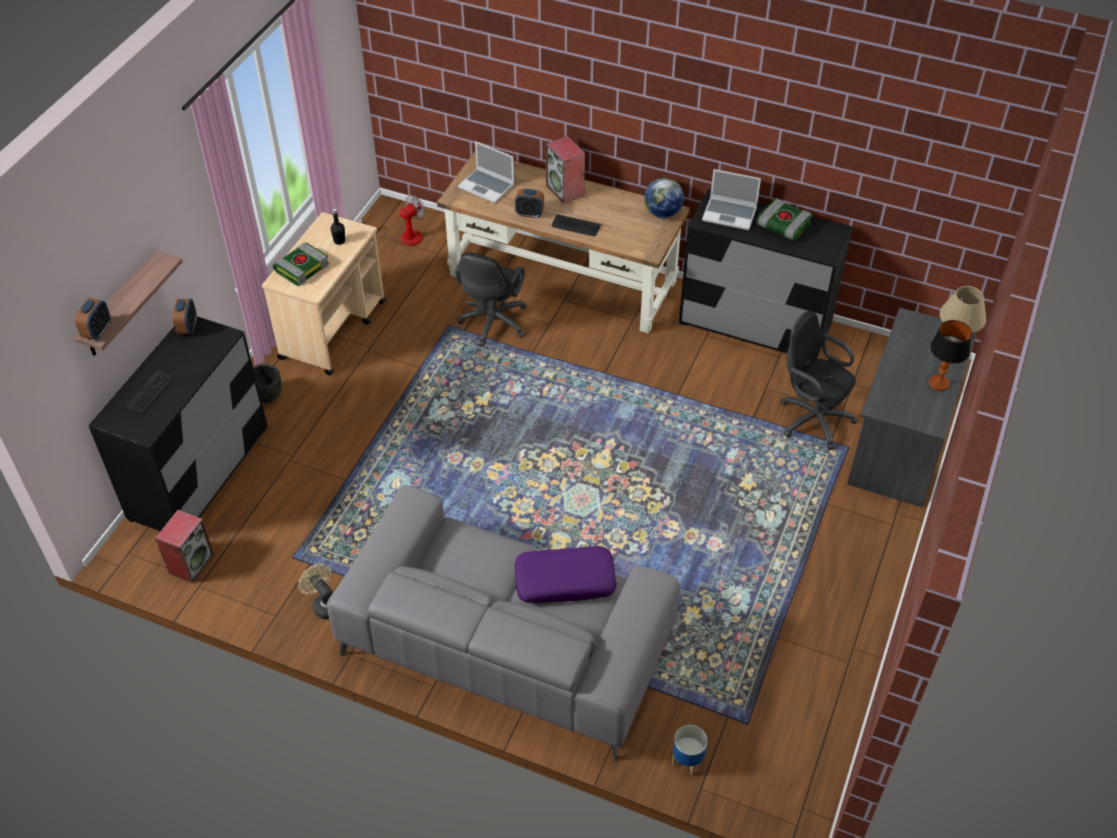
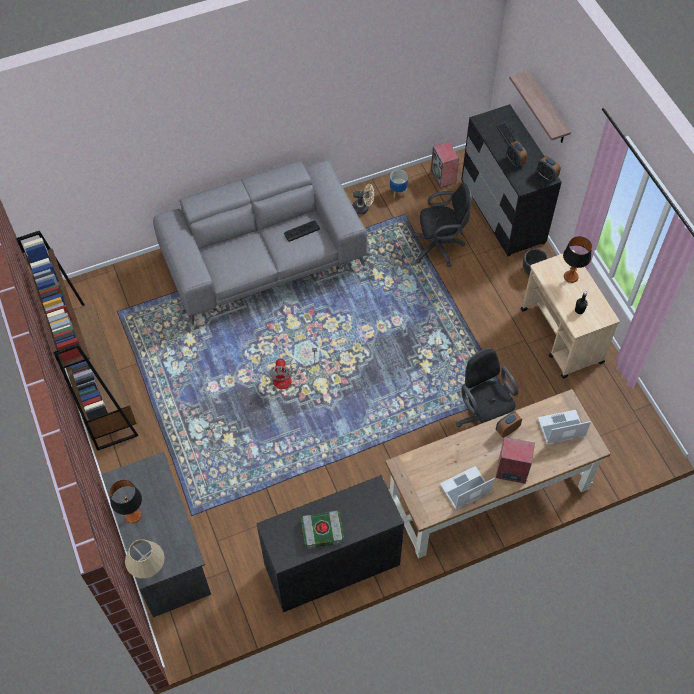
camera: 135 degrees right, 10 degrees up
alarm clock [75,298,111,340] -> alarm clock moved to [506,141,527,167]
book [273,242,329,286] -> table lamp [563,236,592,283]
fan [358,195,426,246] -> fan moved to [269,348,317,389]
purple pillow [514,546,617,603] -> none
keyboard [552,214,600,236] -> keyboard moved to [284,221,320,242]
globe [644,178,684,218] -> none
planter [672,725,707,775] -> planter moved to [390,170,408,199]
laptop [702,169,761,230] -> laptop moved to [440,466,495,510]
black office chair [780,311,857,450] -> black office chair moved to [411,183,472,267]
none -> brown bookcase [16,231,138,451]

